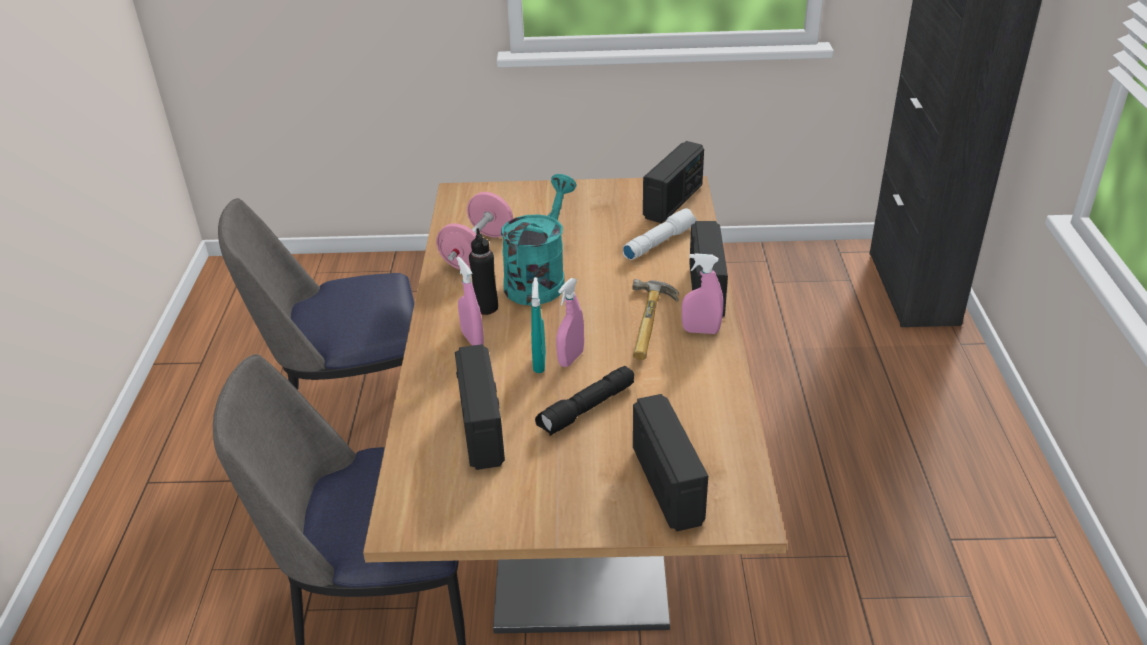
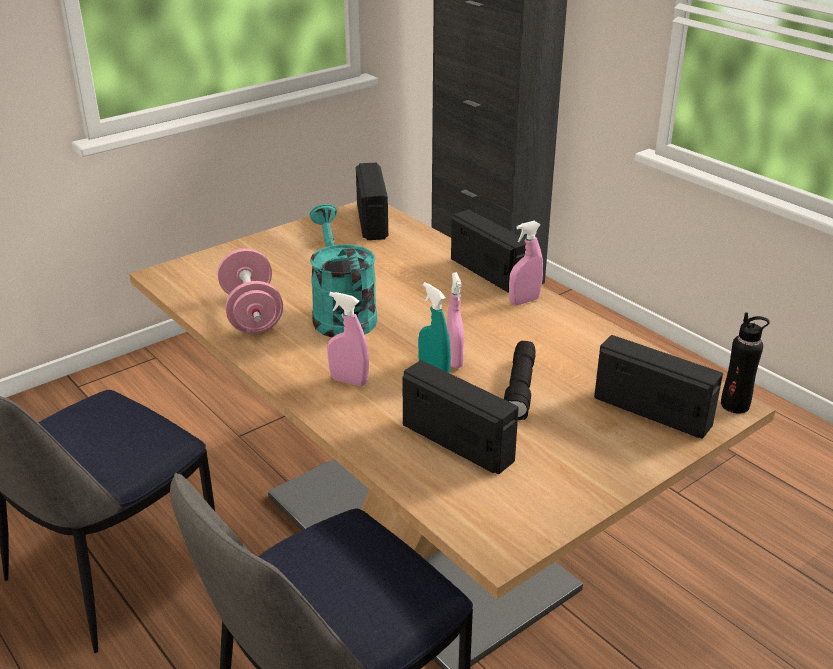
camera: 40 degrees left, 5 degrees down
black bottle [469,228,498,315] -> black bottle moved to [721,312,770,413]
white flashlight [623,208,697,260] -> none
hammer [632,279,679,360] -> none

